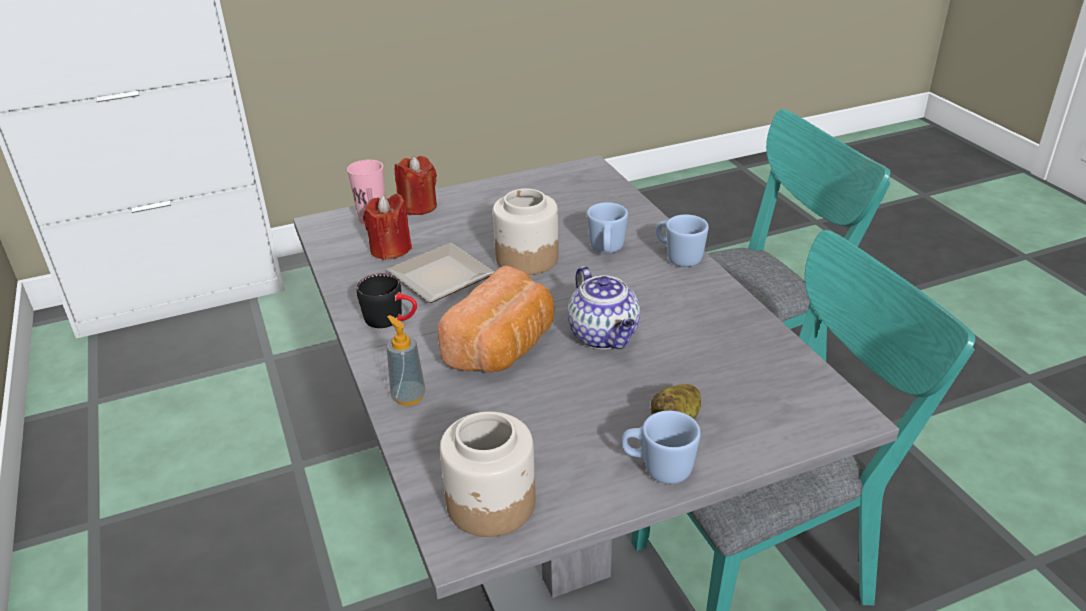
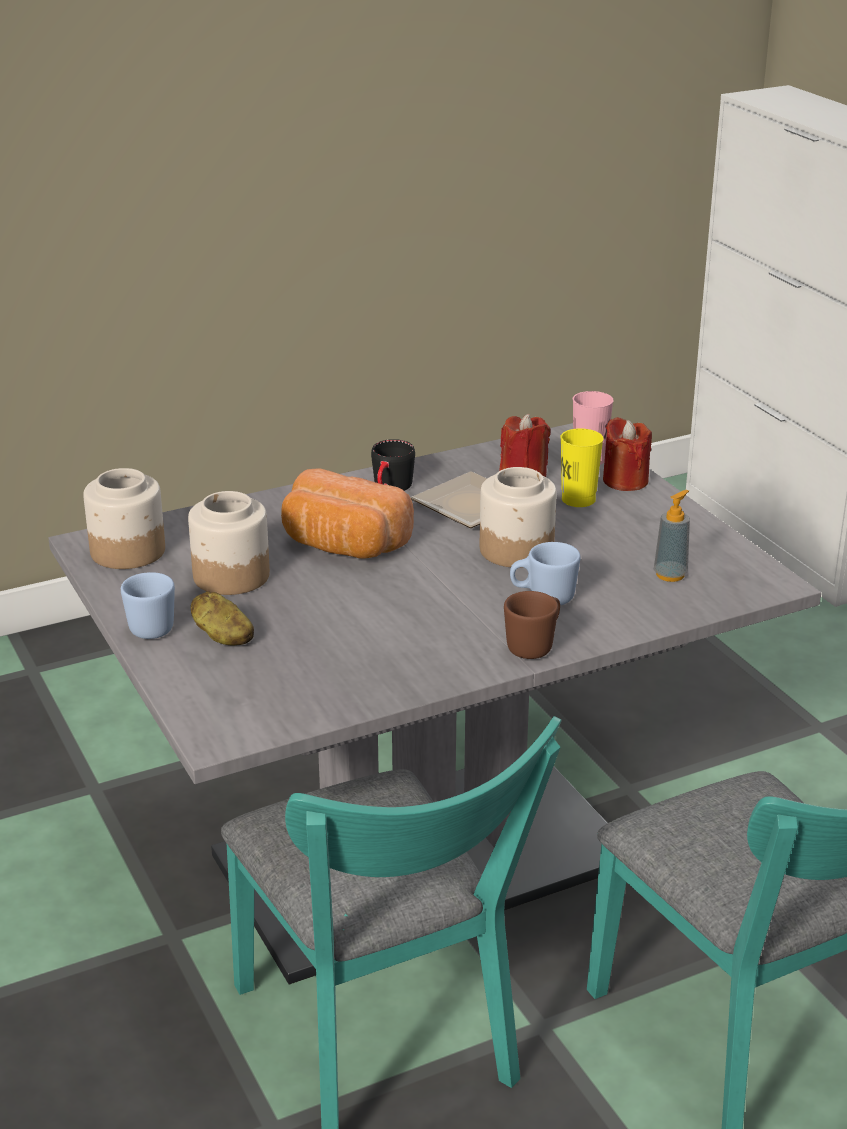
camera: 85 degrees right, 5 degrees down
soap dispenser [387,315,425,406] -> soap dispenser moved to [654,490,690,582]
teapot [567,266,640,349] -> none
blue mug [656,215,709,267] -> brown mug [504,591,560,659]
none -> jar [188,491,270,595]
none -> yellow cup [561,428,603,507]

